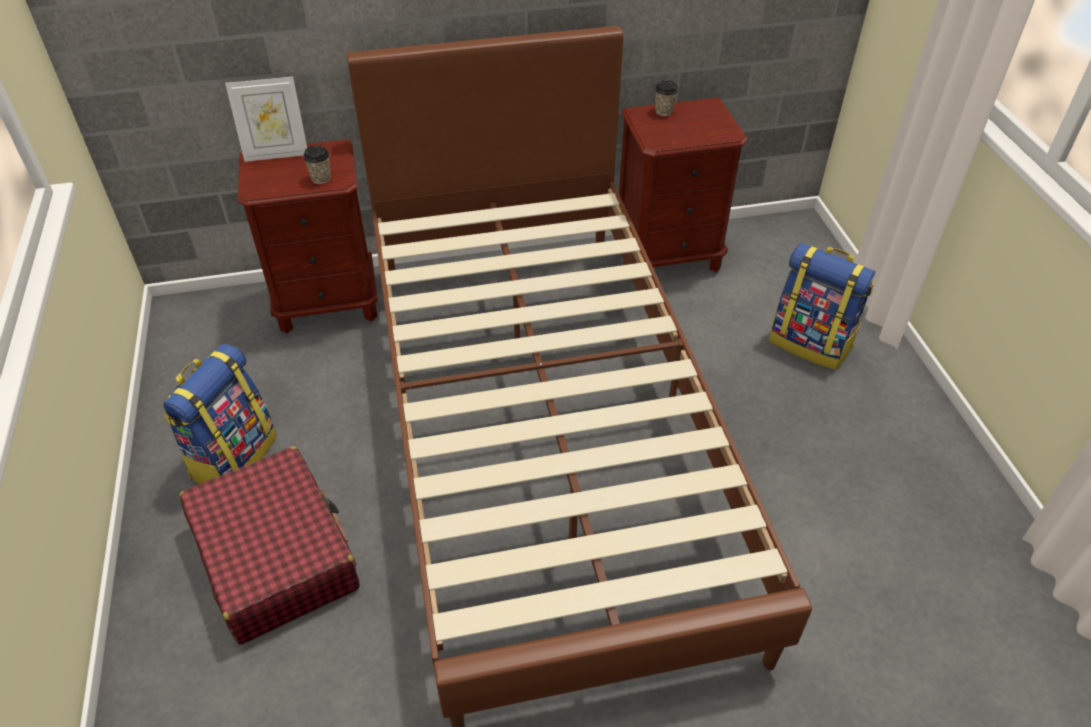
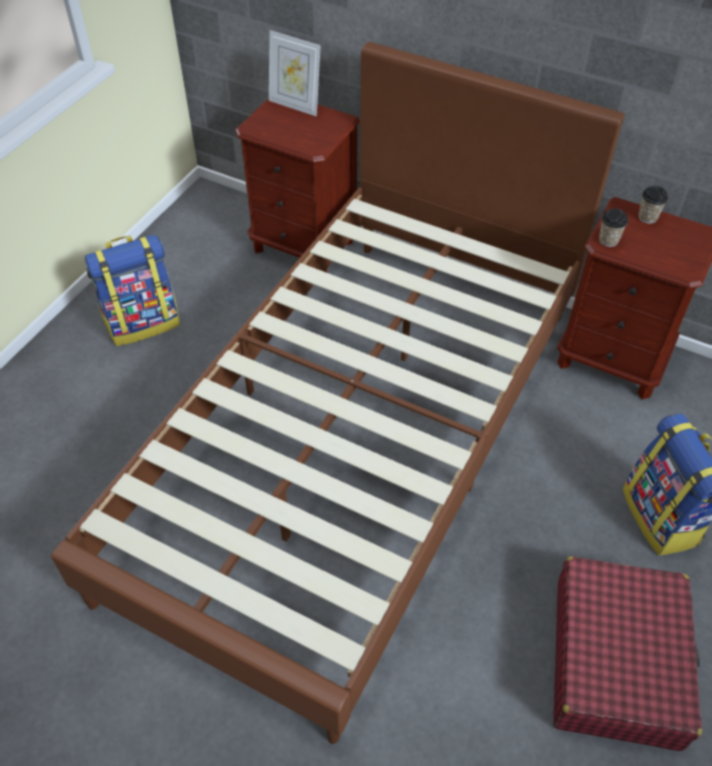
camera: 40 degrees right, 5 degrees up
red suitcase [180,446,360,644] -> red suitcase moved to [554,556,702,751]
cup [303,145,331,184] -> cup moved to [599,208,628,247]

